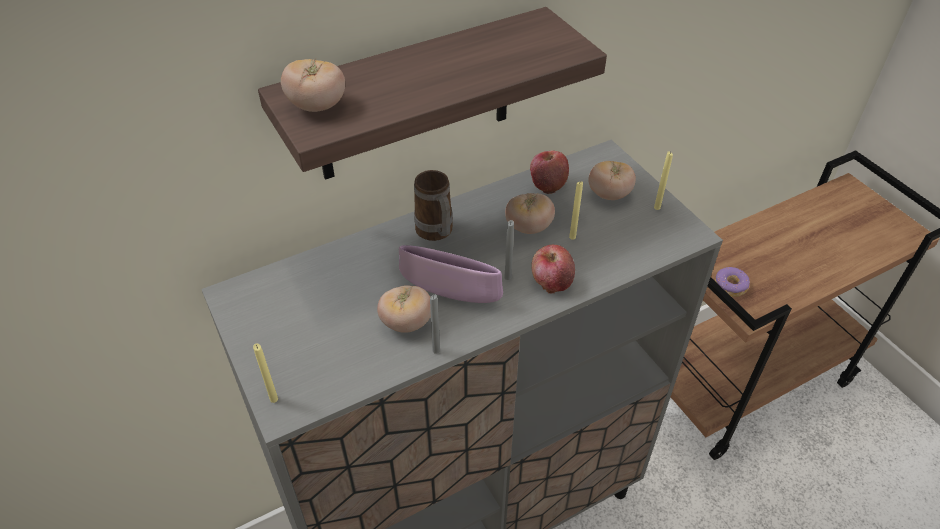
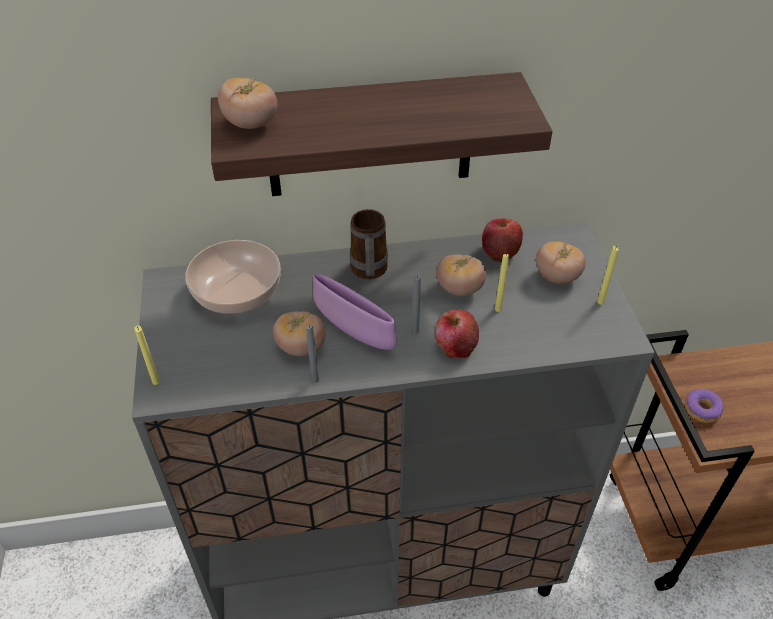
camera: 20 degrees right, 0 degrees up
none -> bowl [185,240,281,314]

